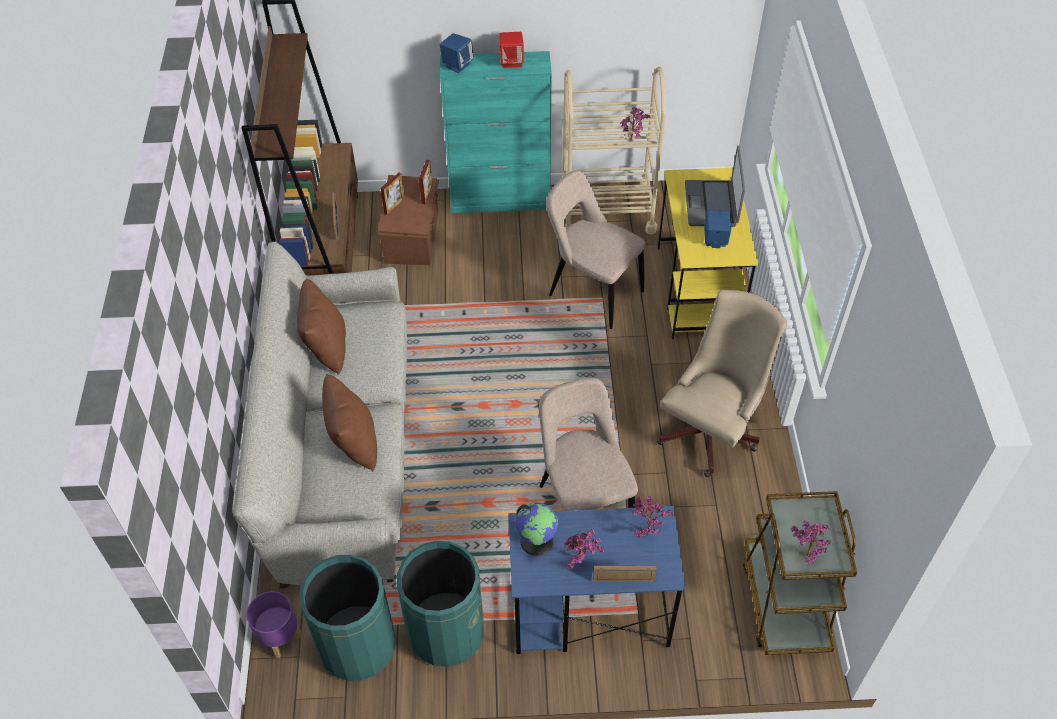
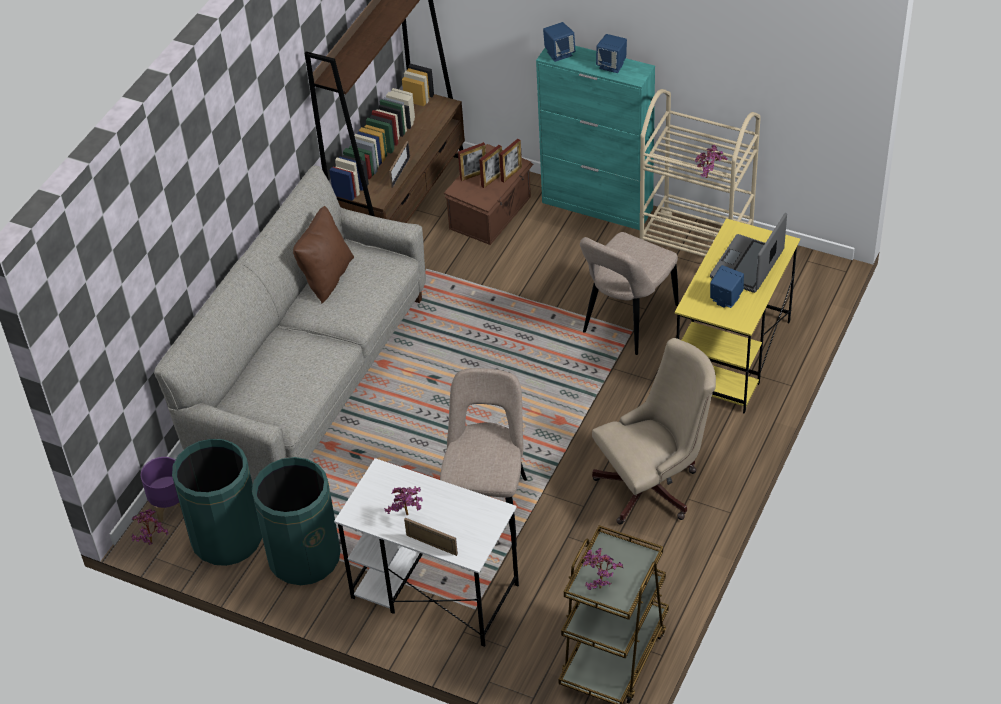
camera: 30 degrees right, 5 degrees down
brown pillow [322,374,377,471] -> none
red speaker [500,32,524,68] -> blue speaker [596,34,627,73]
blue desk [509,506,686,654] -> white desk [334,458,519,647]
globe [515,503,558,556] -> none
beige chair [546,170,645,329] -> beige chair turned 120 degrees counterclockwise [580,232,678,355]
potted plant [633,496,673,538] -> potted plant moved to [131,509,169,545]
none -> picture frame [479,145,502,188]

